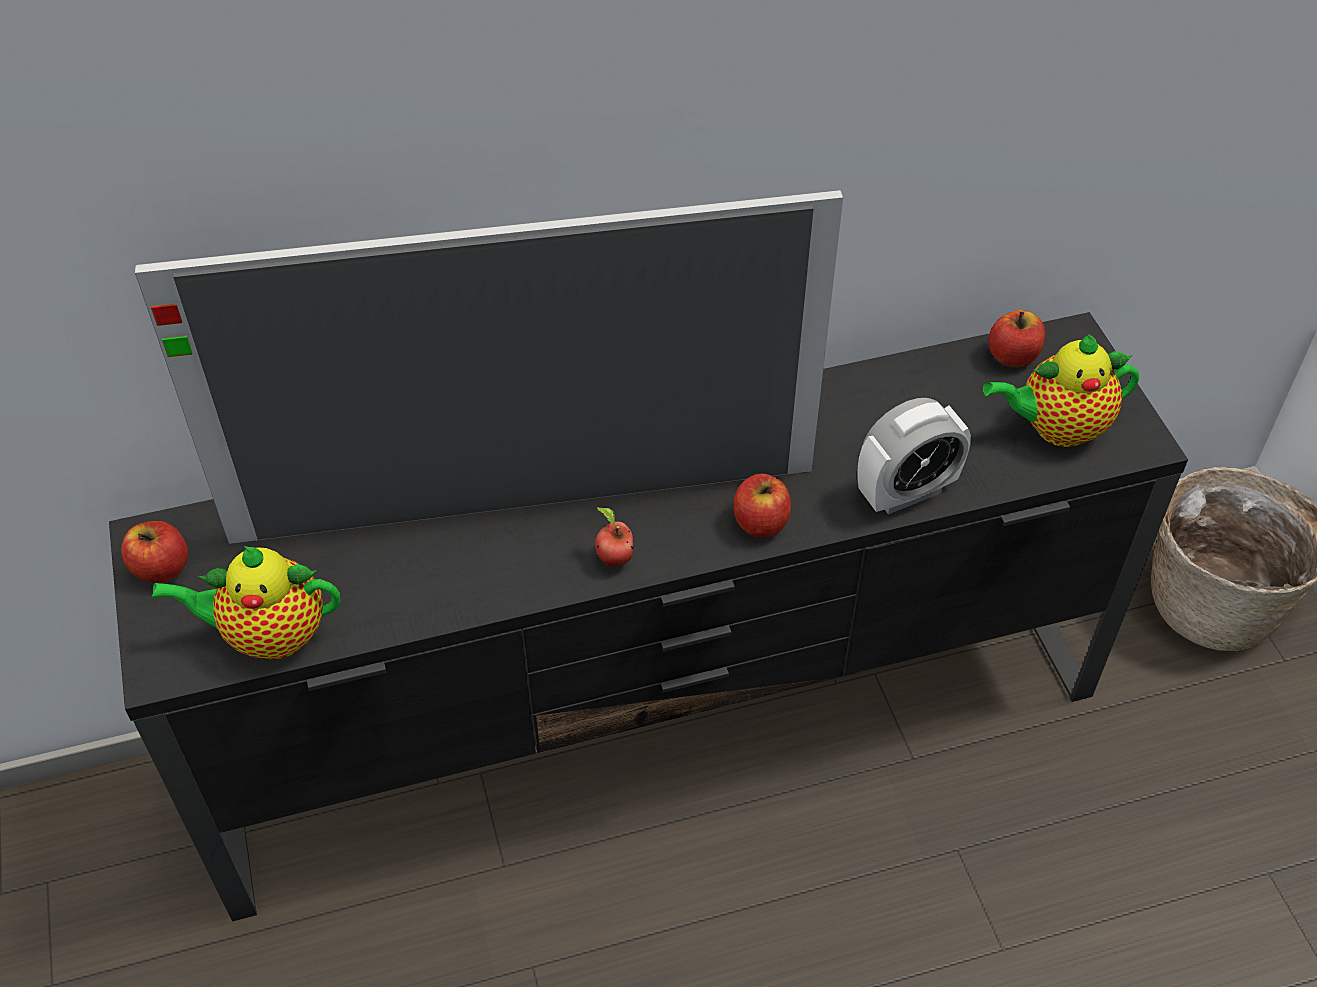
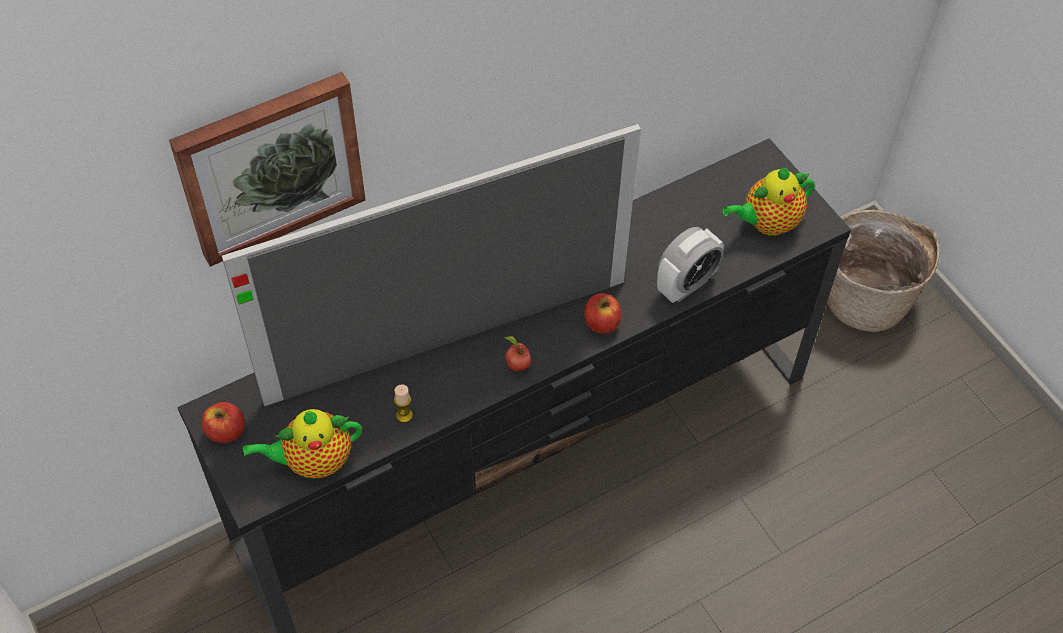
camera: 15 degrees left, 5 degrees up
apple [989,310,1045,367] -> none
none -> picture [169,72,366,267]
none -> candle [394,384,413,423]

